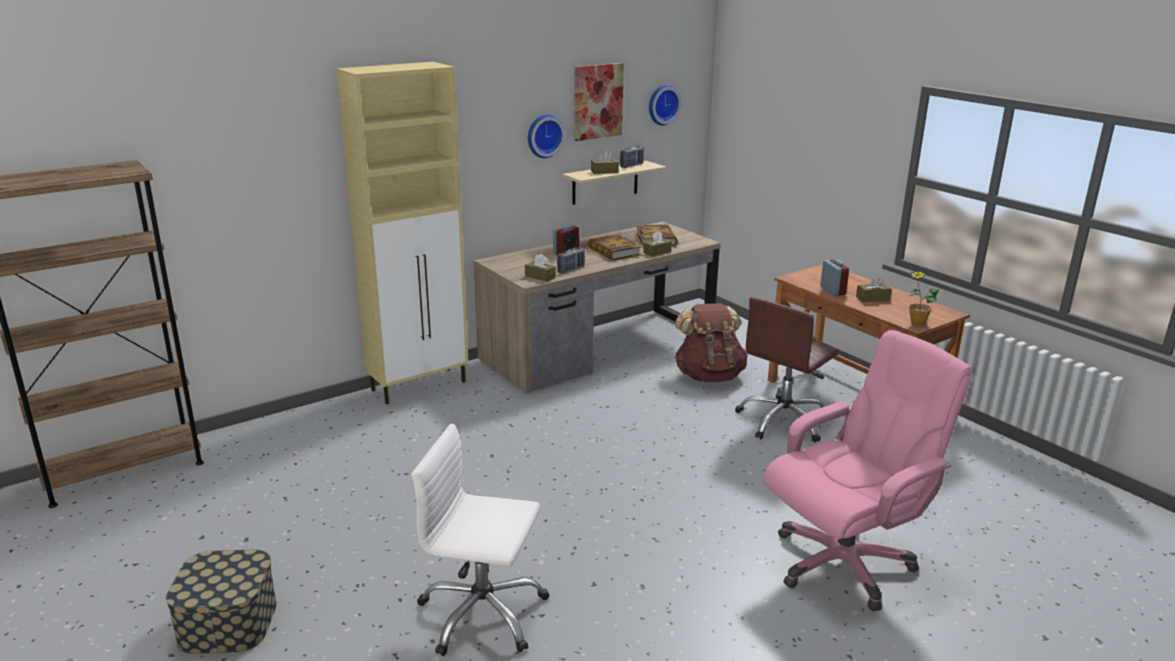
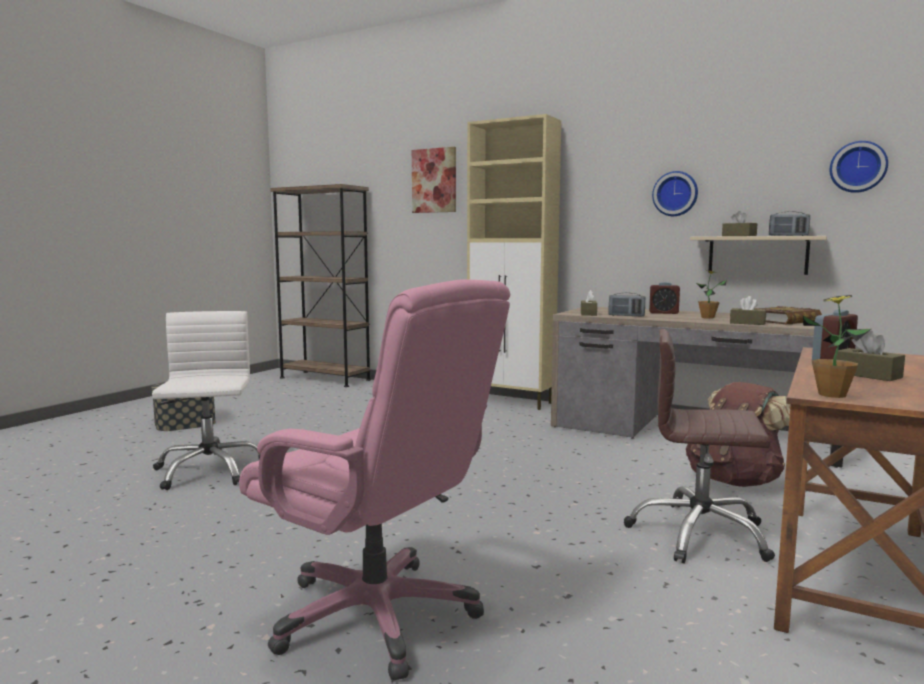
camera: 65 degrees right, 15 degrees down
picture [574,63,624,141] -> picture moved to [412,147,456,213]
book [588,234,642,260] -> potted plant [697,270,727,319]

